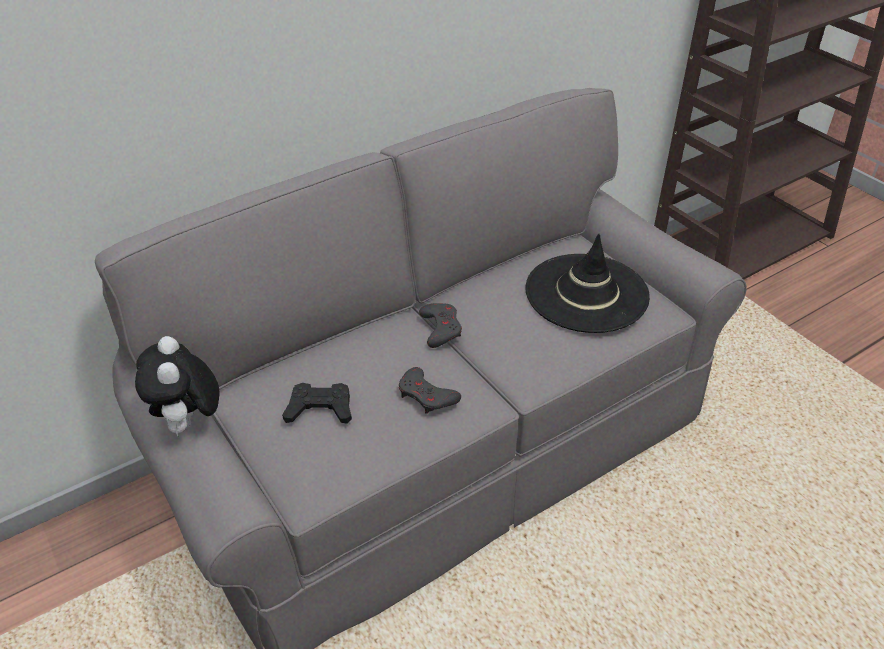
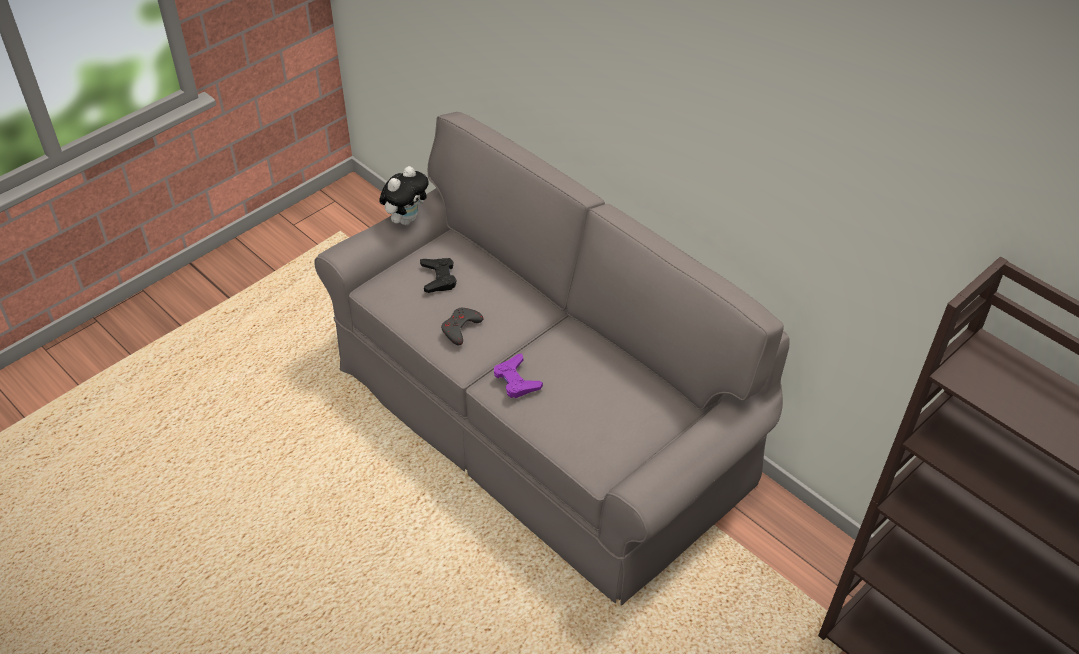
camera: 80 degrees right, 5 degrees up
plush toy [135,336,220,436] -> plush toy turned 150 degrees clockwise [379,166,429,225]
grey game controller [419,303,462,348] -> none
black hat [525,234,650,333] -> none
none -> purple game controller [494,353,543,398]

